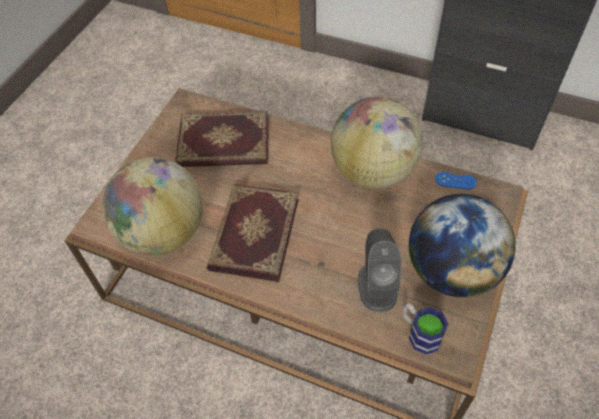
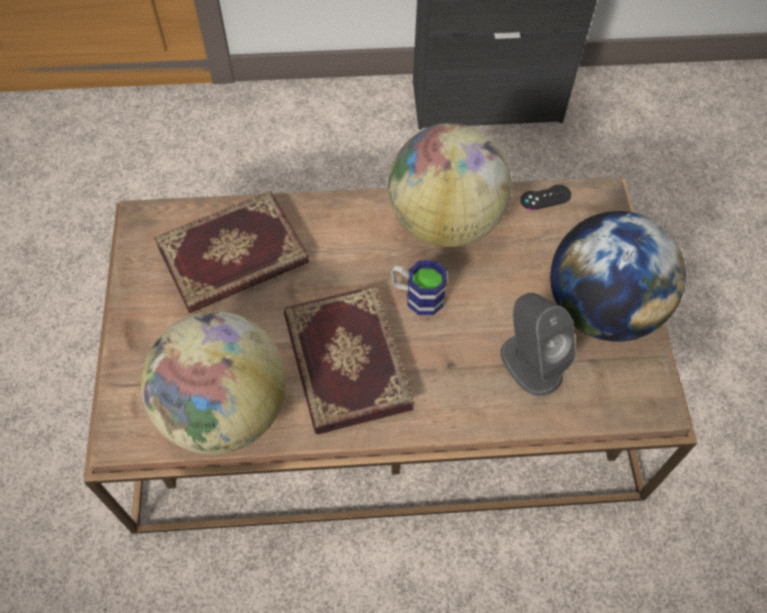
camera: 30 degrees left, 5 degrees up
mug [403,303,448,355] -> mug moved to [391,260,447,315]
blue game controller [435,172,477,190] -> black game controller [520,185,571,210]

